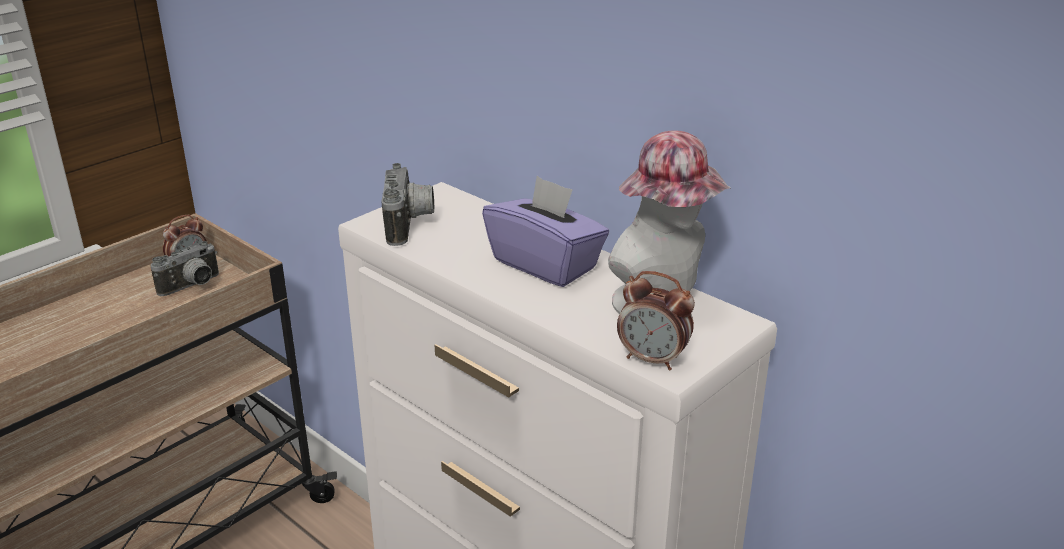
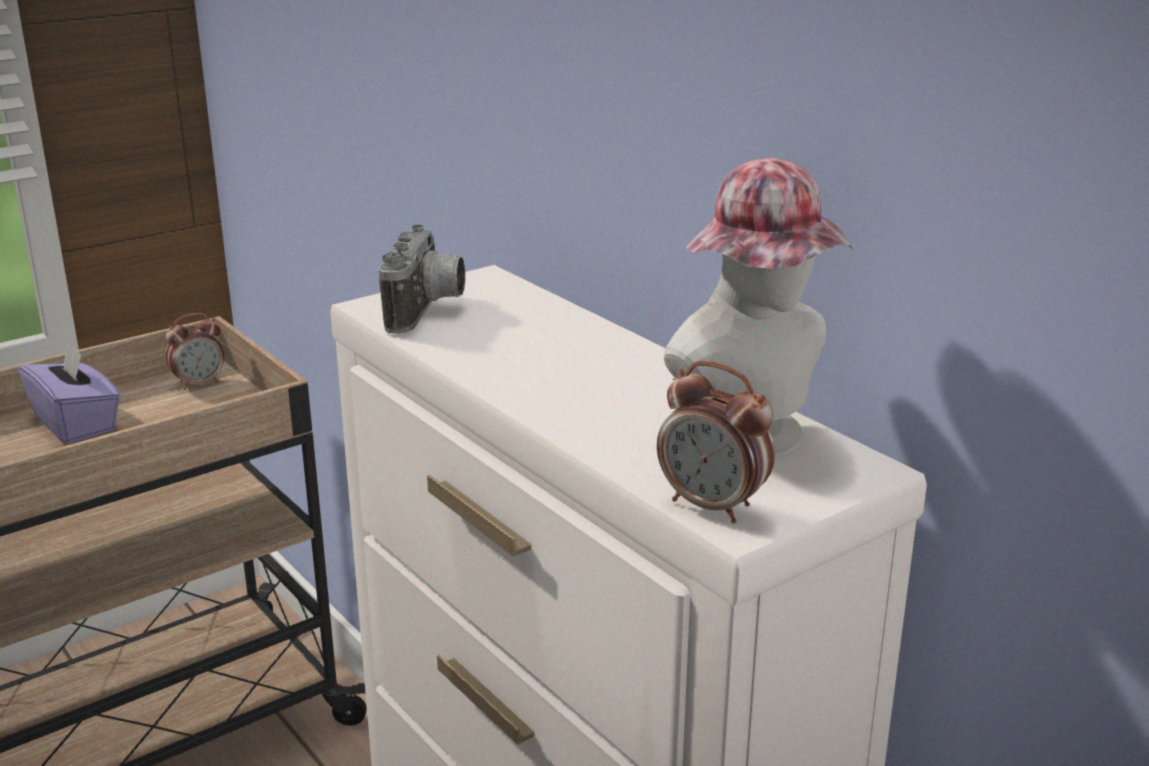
camera: 10 degrees right, 5 degrees down
camera [150,241,219,296] -> none
purple tissue box [482,176,609,287] -> purple tissue box moved to [18,341,121,444]

